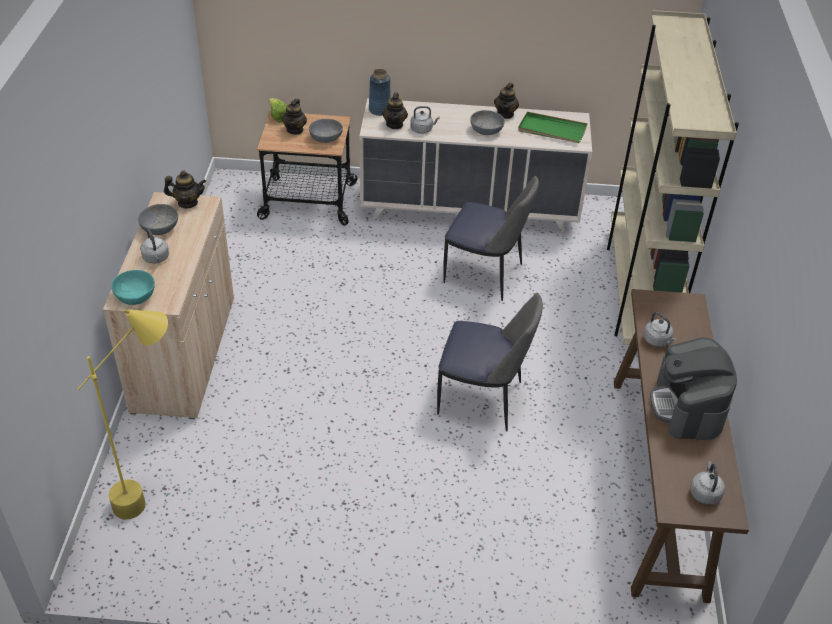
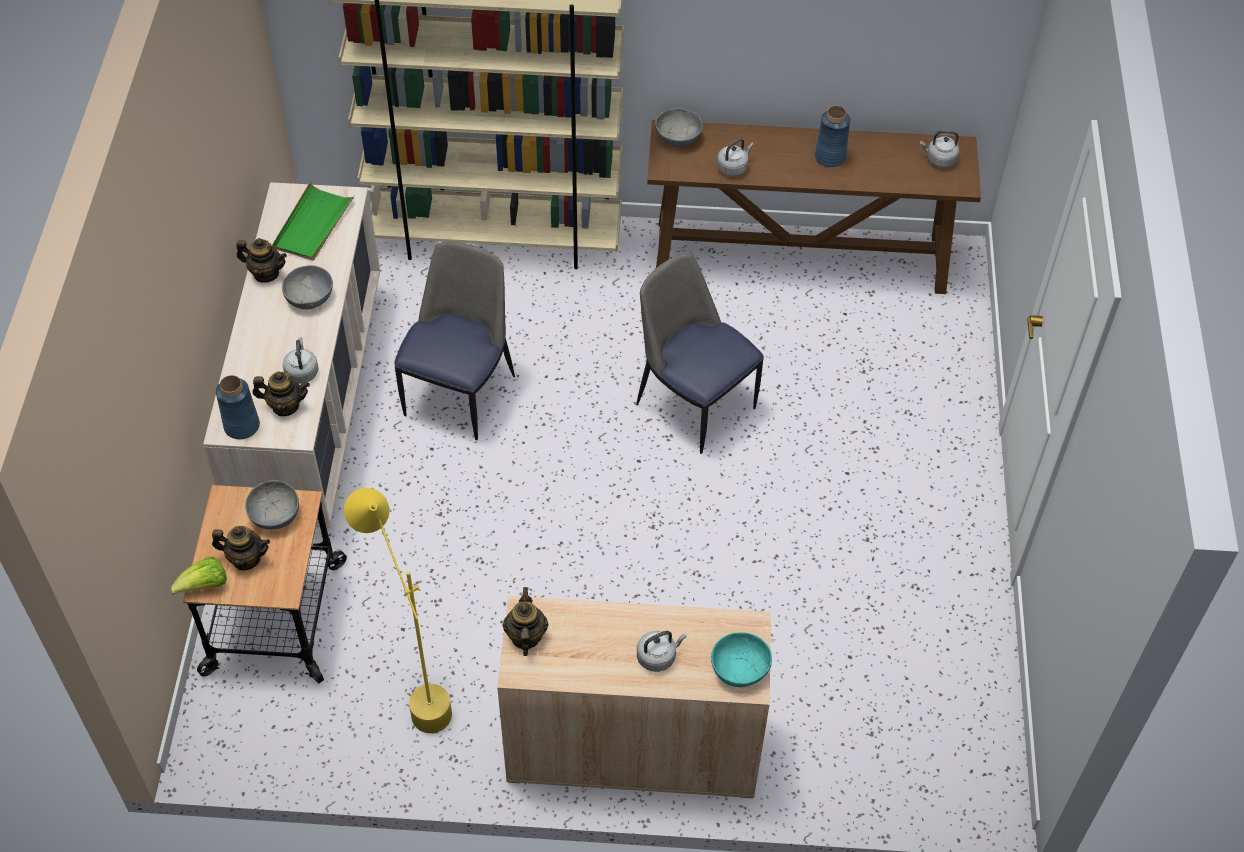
camera: 90 degrees left, 10 degrees up
yellow floor lamp [78,309,168,519] -> yellow floor lamp moved to [344,488,452,733]
grey bowl [138,204,178,235] -> grey bowl moved to [655,108,703,147]
chair [437,293,543,432] -> chair turned 60 degrees counterclockwise [636,254,764,454]
coffee machine [650,337,737,440] -> blue vase [815,106,850,167]

